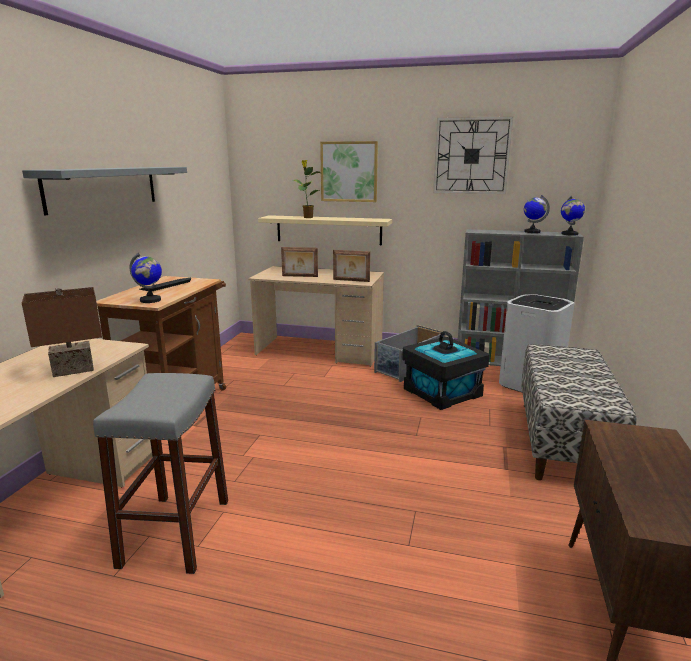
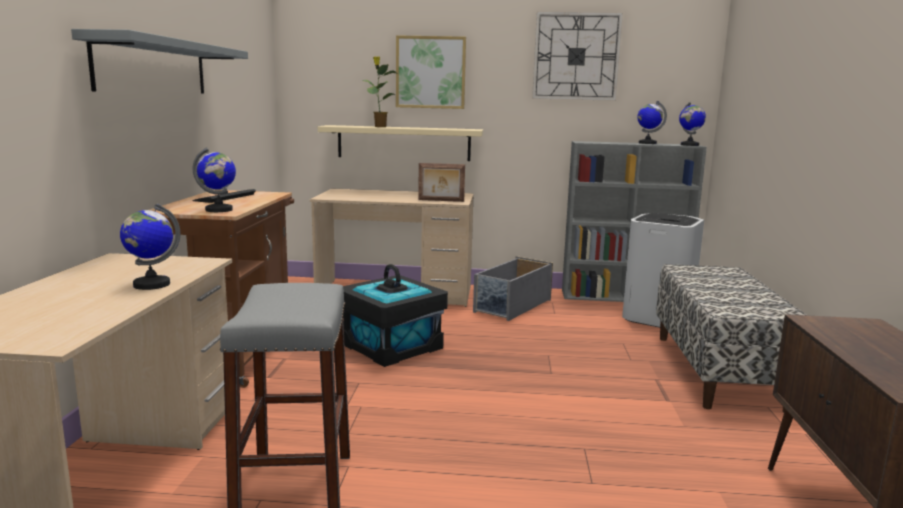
camera: 10 degrees left, 5 degrees down
brown table lamp [22,287,102,377] -> globe [120,204,180,290]
picture frame [281,247,318,277] -> none
black storage box [402,331,489,410] -> black storage box moved to [343,264,448,367]

